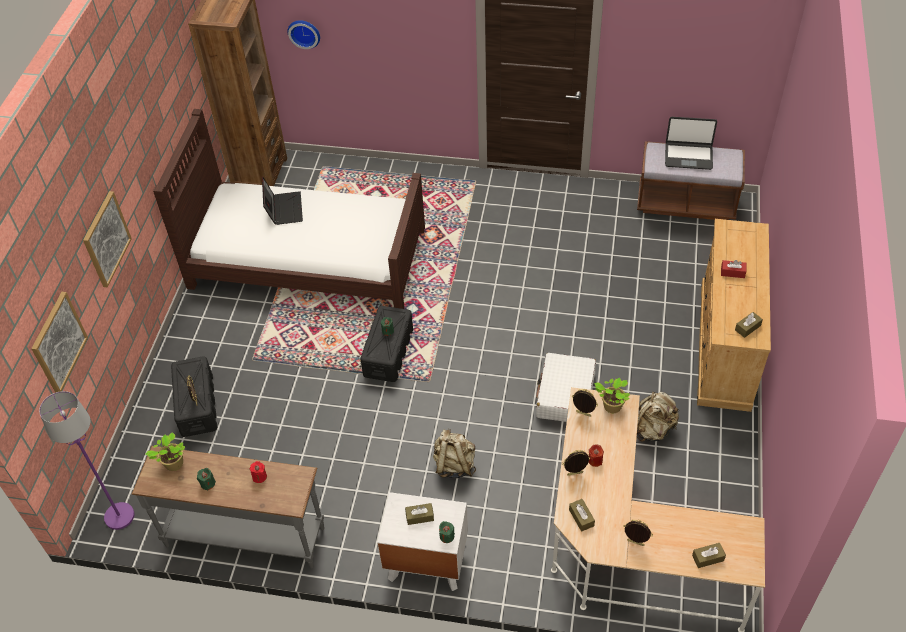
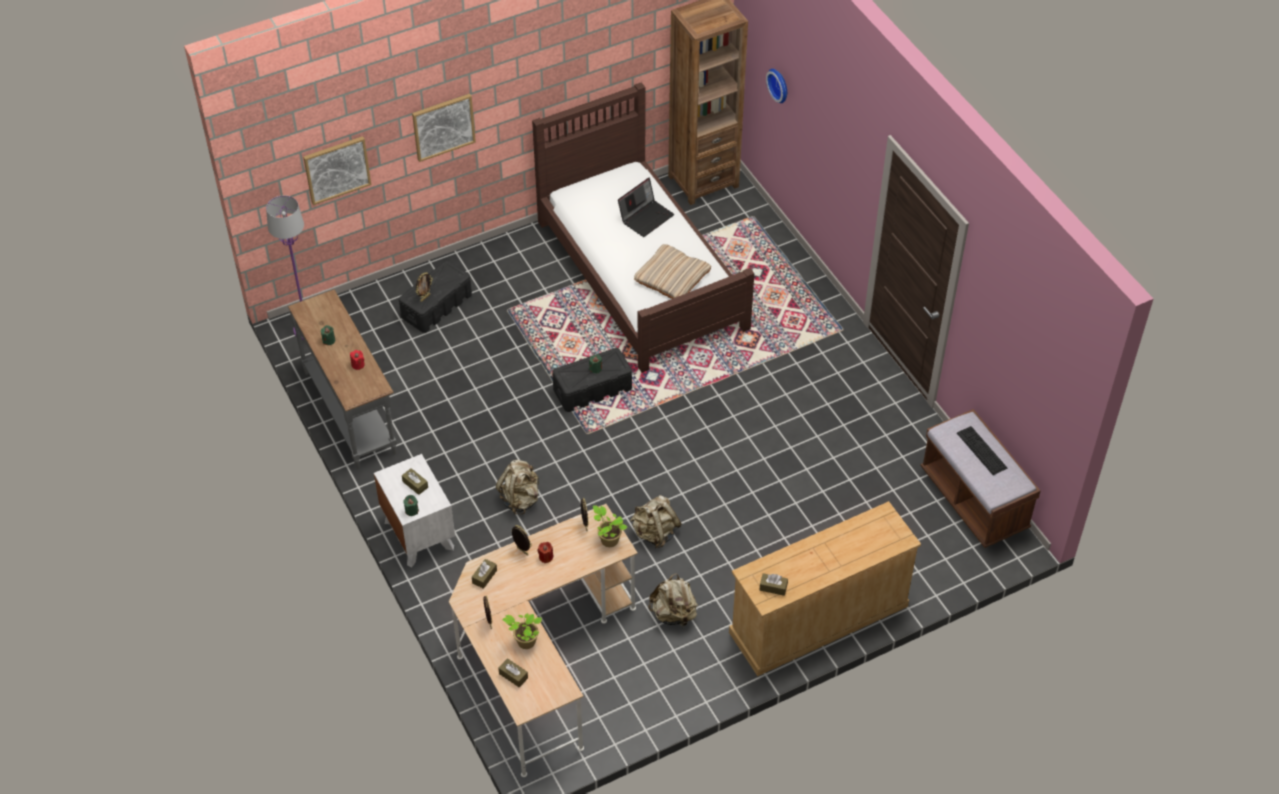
camera: 50 degrees right, 0 degrees up
potted plant [145,432,185,471] -> potted plant moved to [502,613,542,649]
white suitcase [536,353,596,422] -> beige backpack [630,495,681,548]
laptop [665,117,717,170] -> keyboard [957,426,1007,475]
red tissue box [721,260,746,278] -> none
none -> beige pillow [634,244,711,299]

